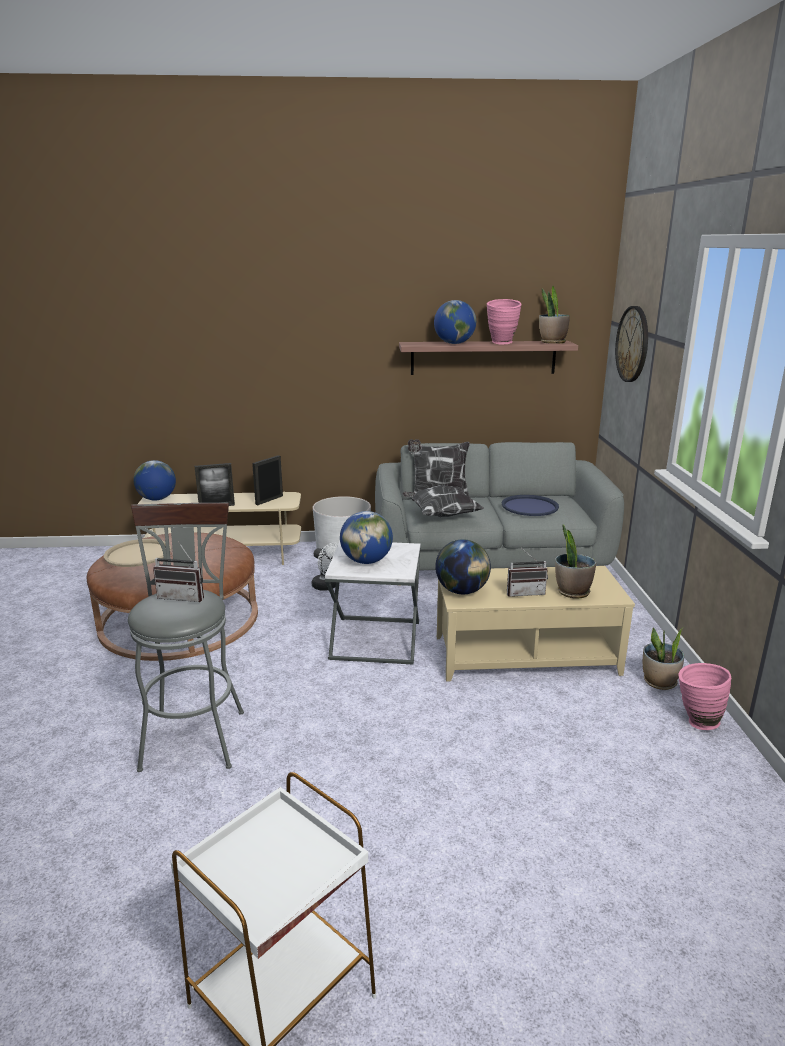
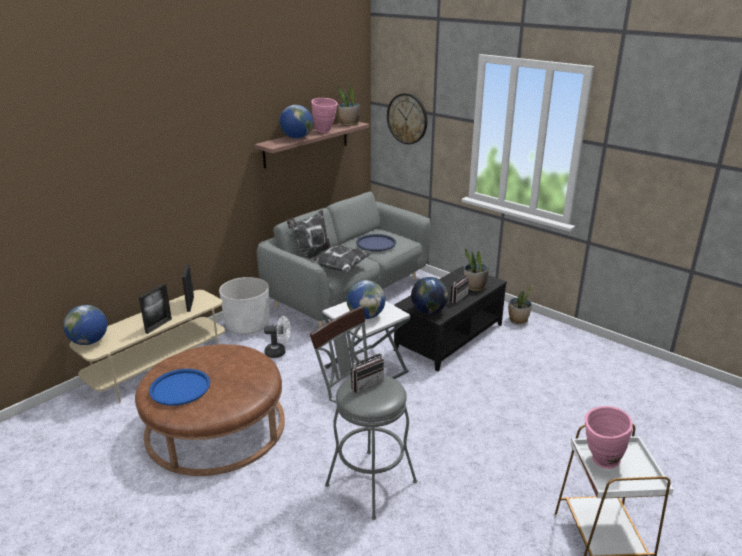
camera: 45 degrees left, 5 degrees up
beige tray [104,539,171,567] -> blue tray [149,369,210,406]
beige coffee table [437,566,635,681] -> black coffee table [394,266,507,372]
pink vase [678,663,731,730] -> pink vase moved to [585,406,633,469]

